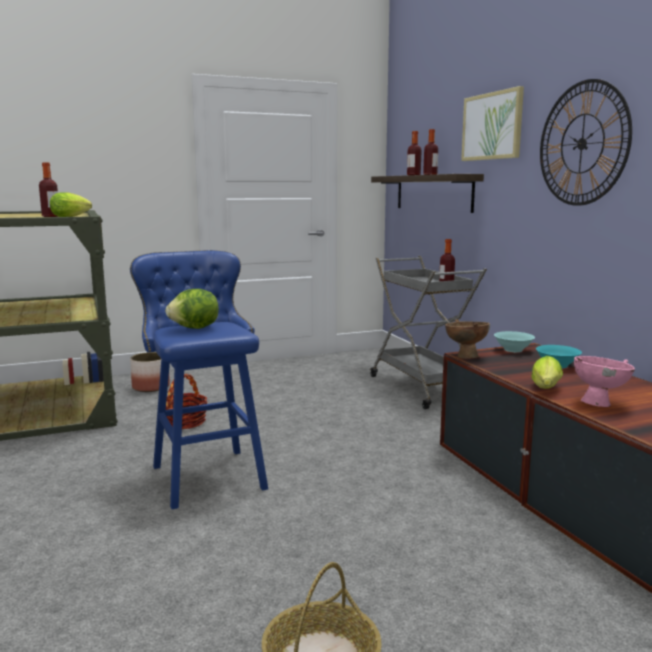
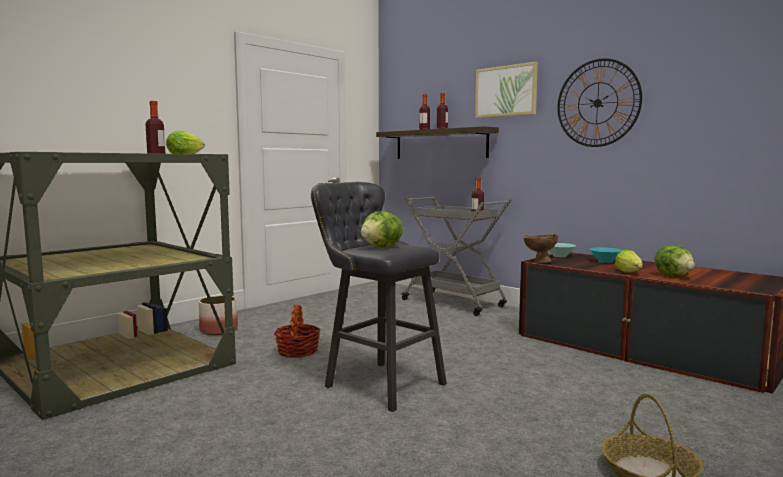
camera: 25 degrees left, 5 degrees down
blue stool [130,250,268,509] -> black stool [311,182,447,412]
pink bowl [574,356,635,407] -> lettuce [654,245,695,277]

